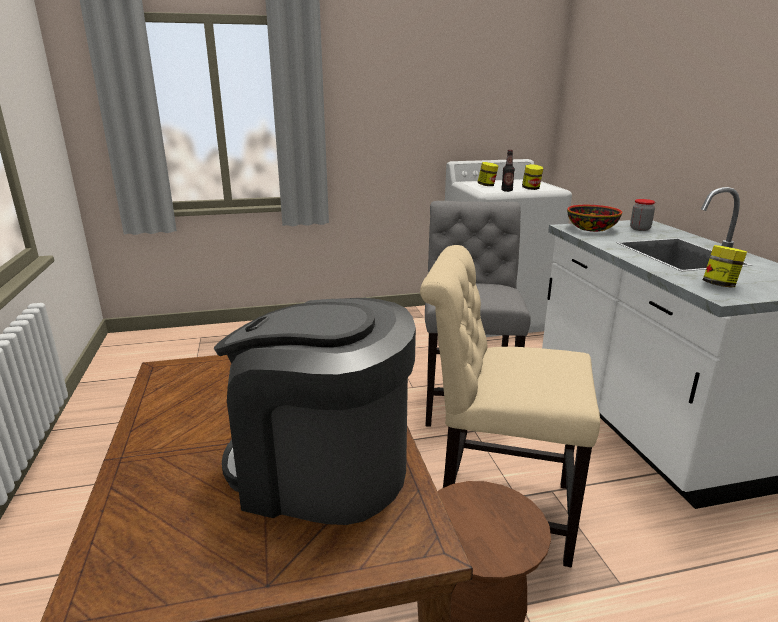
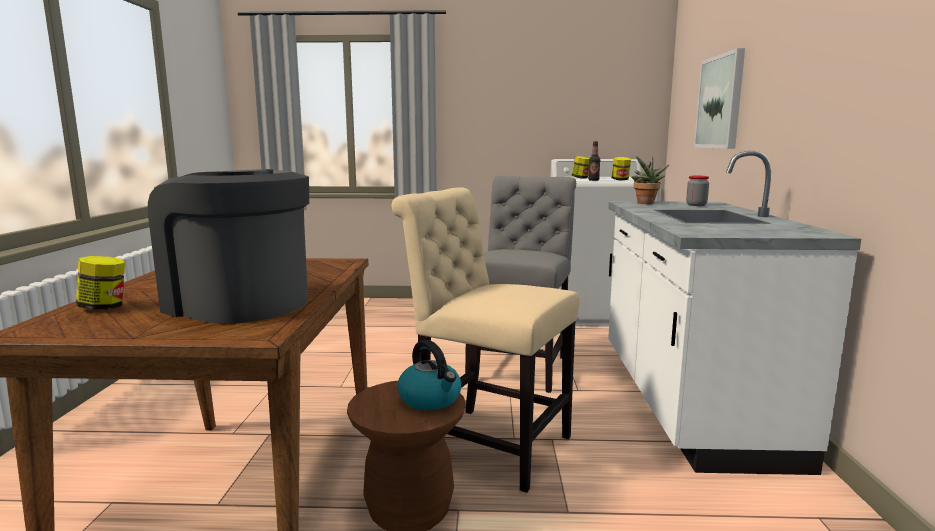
camera: 15 degrees right, 10 degrees down
bowl [567,205,622,232] -> potted plant [631,156,669,204]
jar [703,245,747,287] -> jar moved to [76,256,125,310]
none -> kettle [397,340,461,410]
none -> picture [694,48,745,149]

